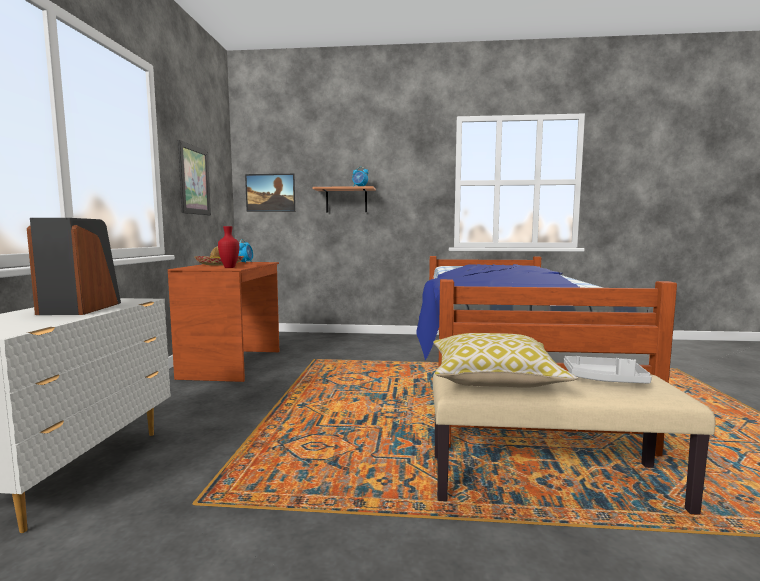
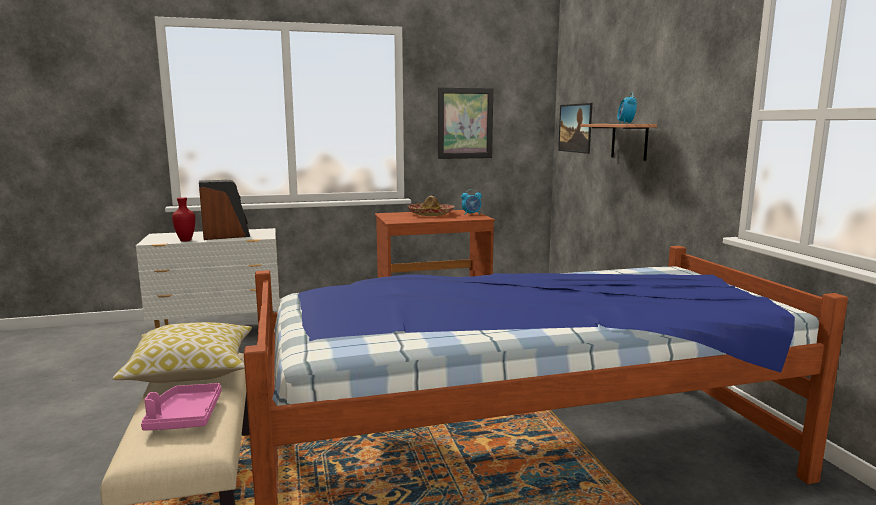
camera: 70 degrees right, 5 degrees up
red vase [218,226,239,268] -> red vase moved to [172,197,195,242]
grey tray [563,356,652,384] -> pink tray [141,383,221,431]

